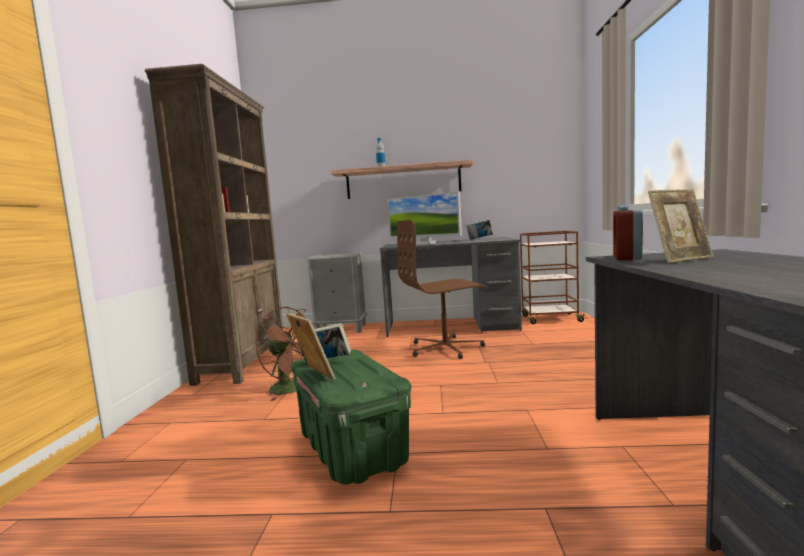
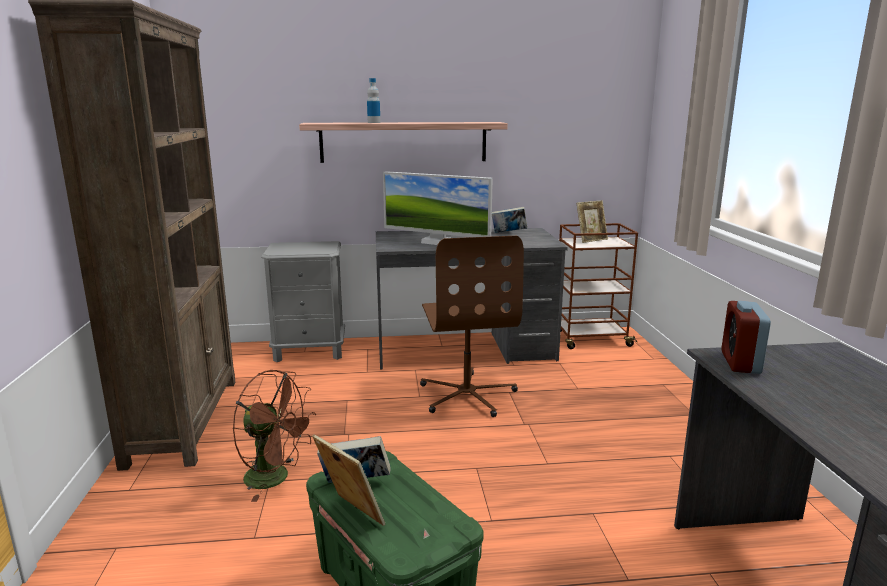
camera: 10 degrees left, 10 degrees up
brown office chair [397,220,487,359] -> brown office chair turned 75 degrees counterclockwise [420,236,524,417]
picture frame [648,189,713,263] -> picture frame moved to [577,200,608,243]

